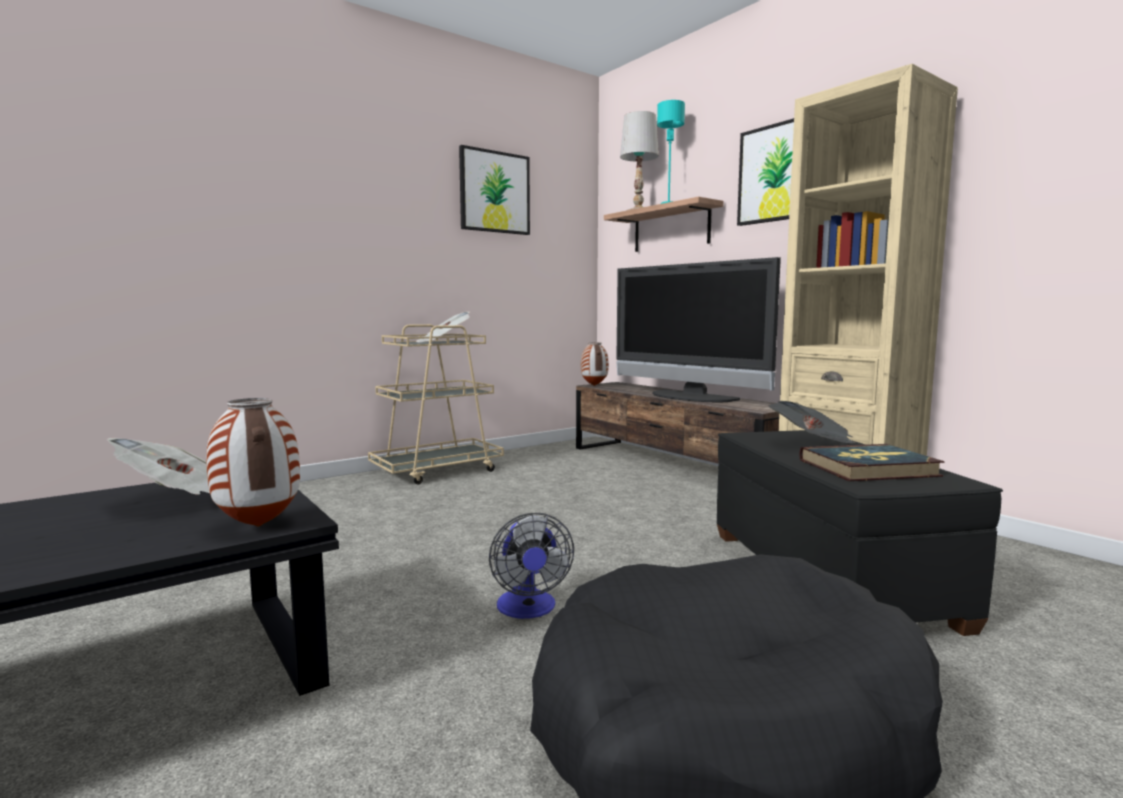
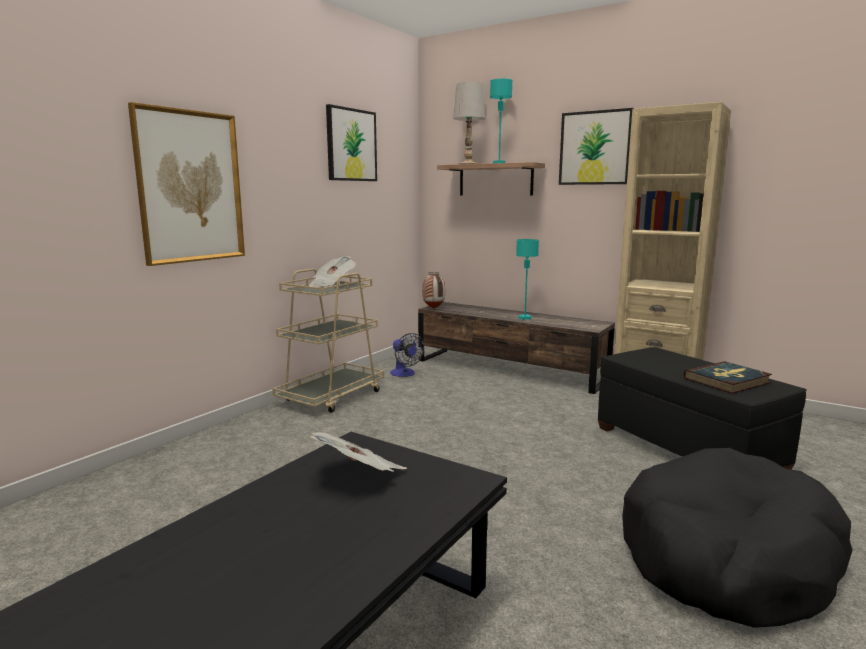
camera: 20 degrees left, 5 degrees up
vase [206,398,300,527] -> none
fan [489,513,574,619] -> fan moved to [390,333,424,377]
television [616,257,781,402] -> turquoise table lamp [516,239,539,320]
newspaper [769,401,855,443] -> none
none -> picture [128,102,245,266]

